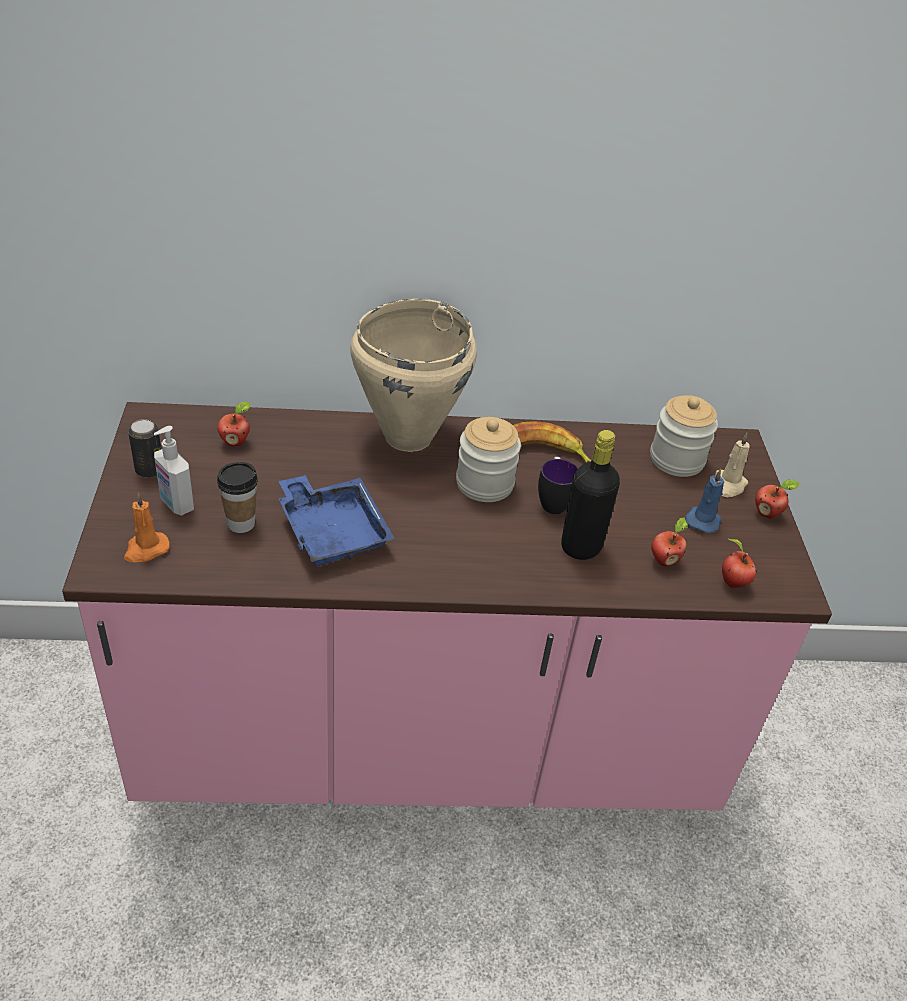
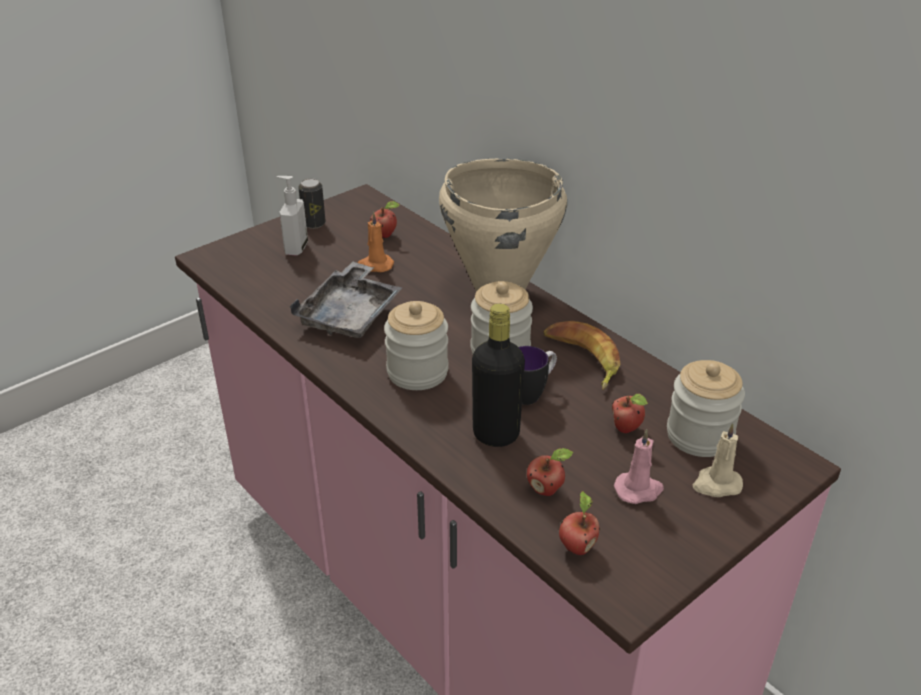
camera: 55 degrees right, 5 degrees down
orange candle [124,493,170,562] -> orange candle moved to [357,212,394,272]
cup [217,462,258,533] -> none
blue tray [279,475,395,566] -> grey tray [290,262,402,338]
blue candle [685,469,724,533] -> pink candle [614,429,664,504]
apple [755,479,800,519] -> apple moved to [612,394,648,433]
none -> jar [384,301,449,390]

